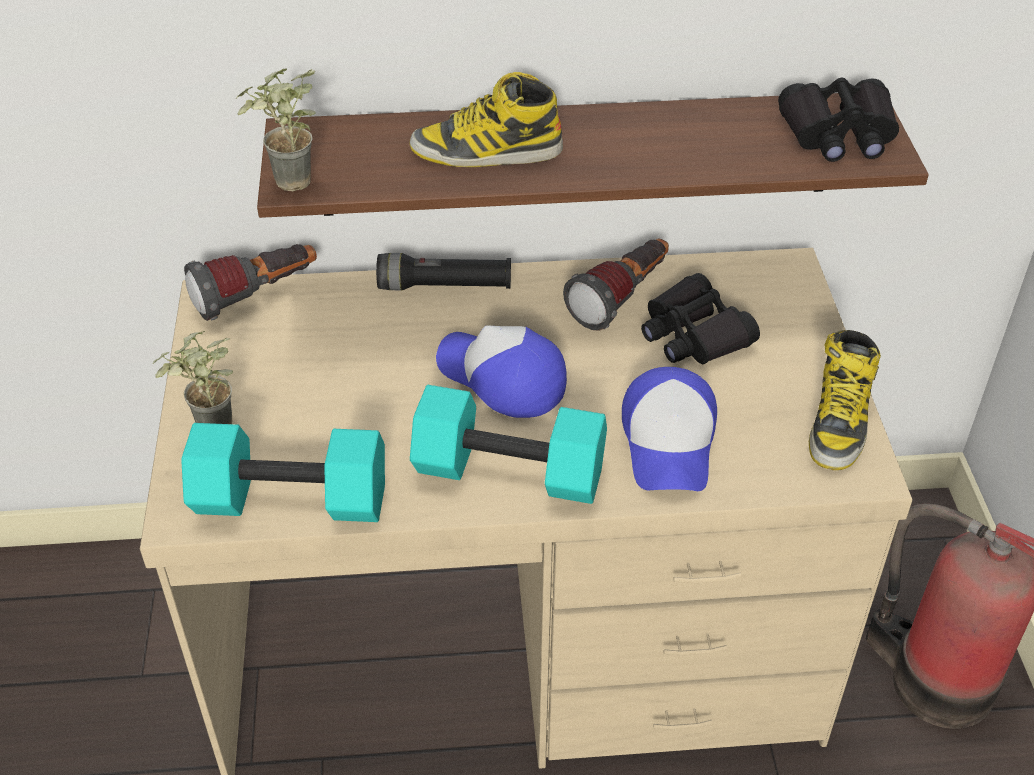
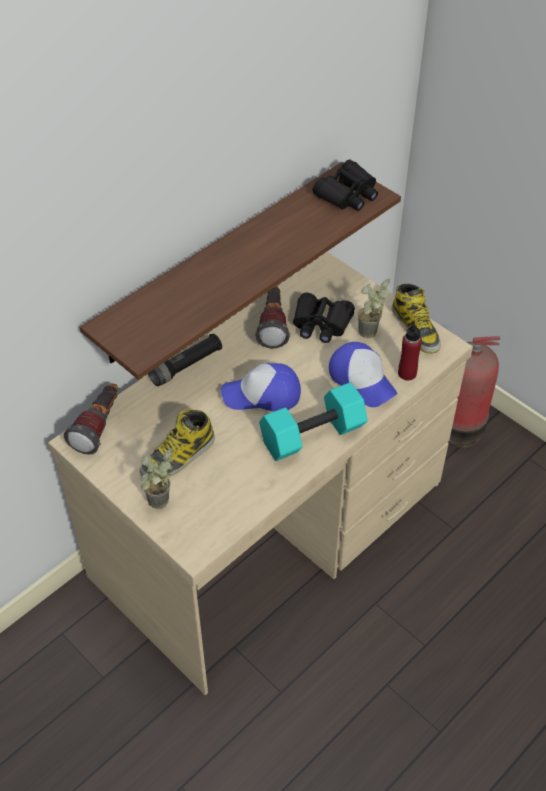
camera: 40 degrees left, 5 degrees up
turquoise dumbbell [181,423,385,522] -> none
potted plant [236,68,316,192] -> potted plant moved to [358,279,390,338]
boot [409,72,563,167] -> boot moved to [139,409,215,477]
none -> red bottle [398,321,422,380]

